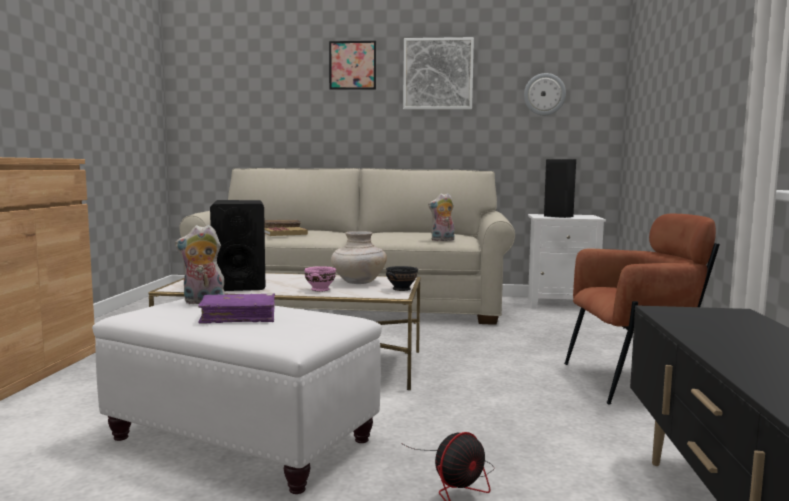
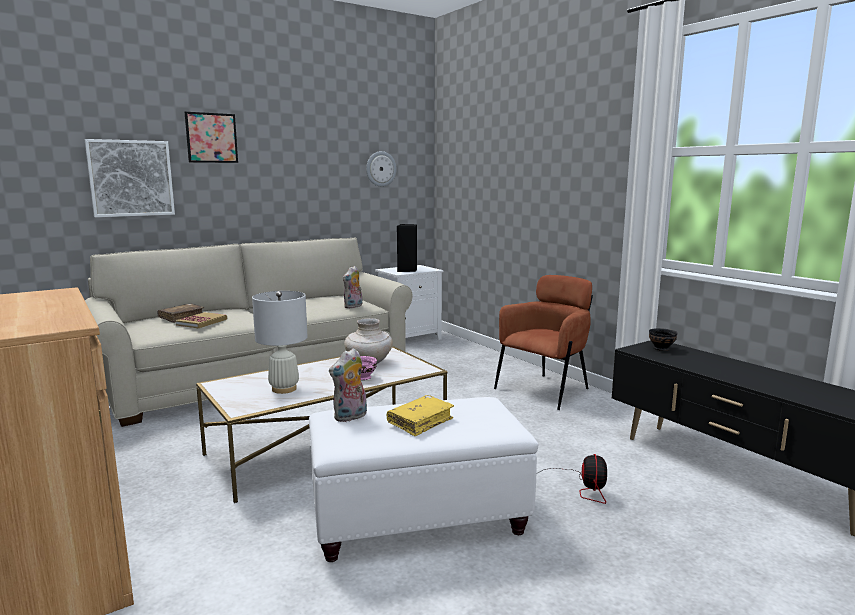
camera: 40 degrees left, 5 degrees up
purple book [198,294,275,324] -> yellow book [387,395,454,437]
black speaker [210,200,265,291] -> white table lamp [252,291,307,394]
black bowl [386,266,418,291] -> black bowl moved to [649,328,678,351]
picture [403,37,474,110] -> picture moved to [85,139,175,217]

